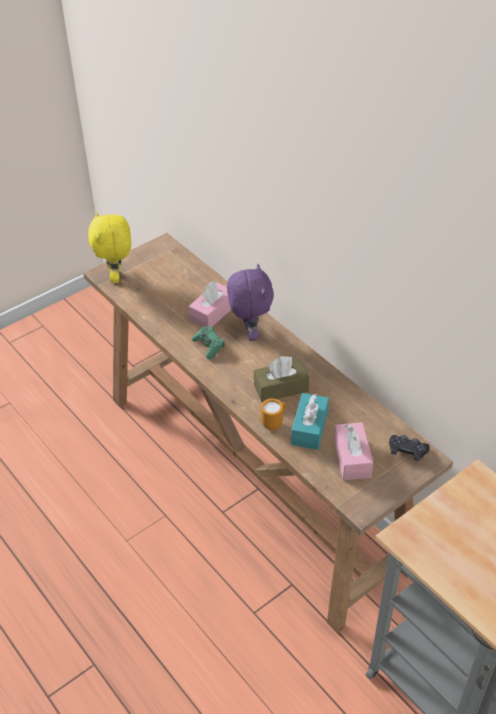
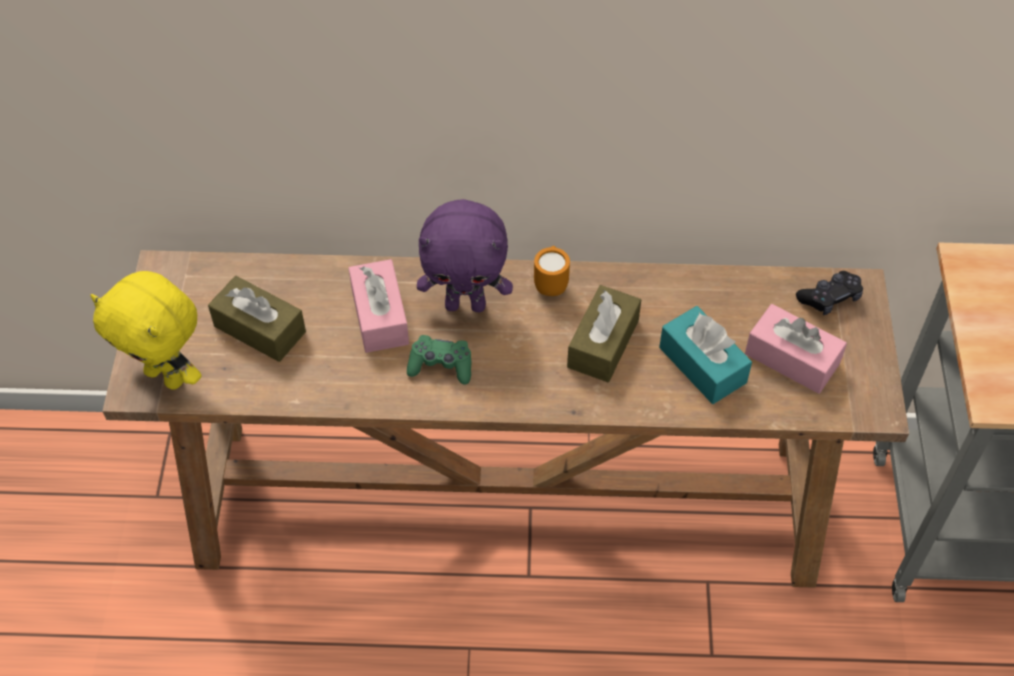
camera: 50 degrees left, 10 degrees up
purple plush toy [227,264,274,341] -> purple plush toy turned 150 degrees clockwise [417,199,513,312]
orange mug [261,398,287,431] -> orange mug moved to [534,246,570,296]
none -> brown tissue box [208,276,306,362]

